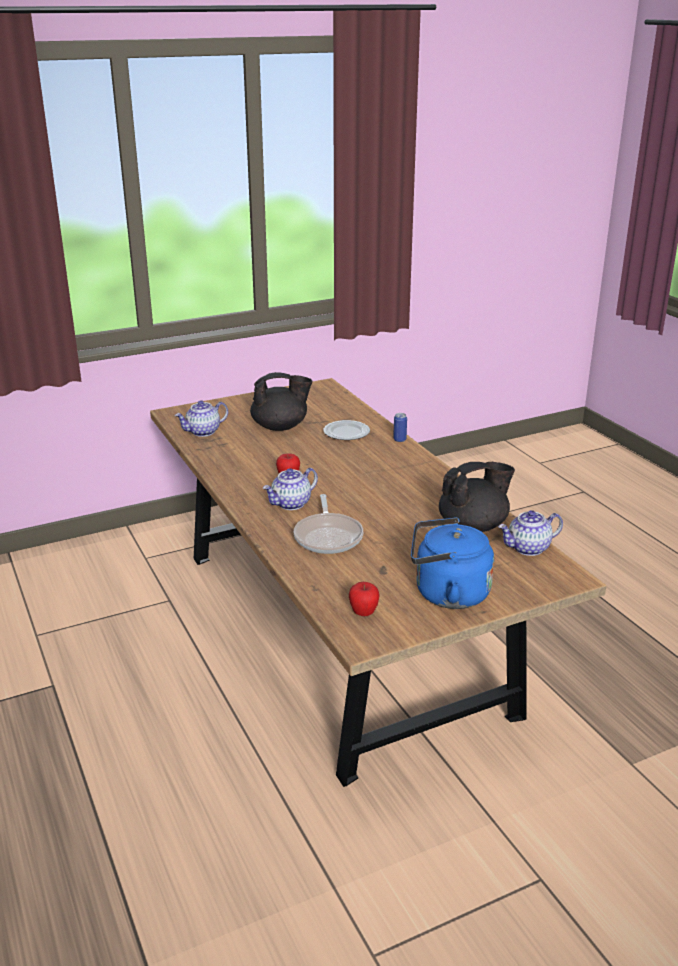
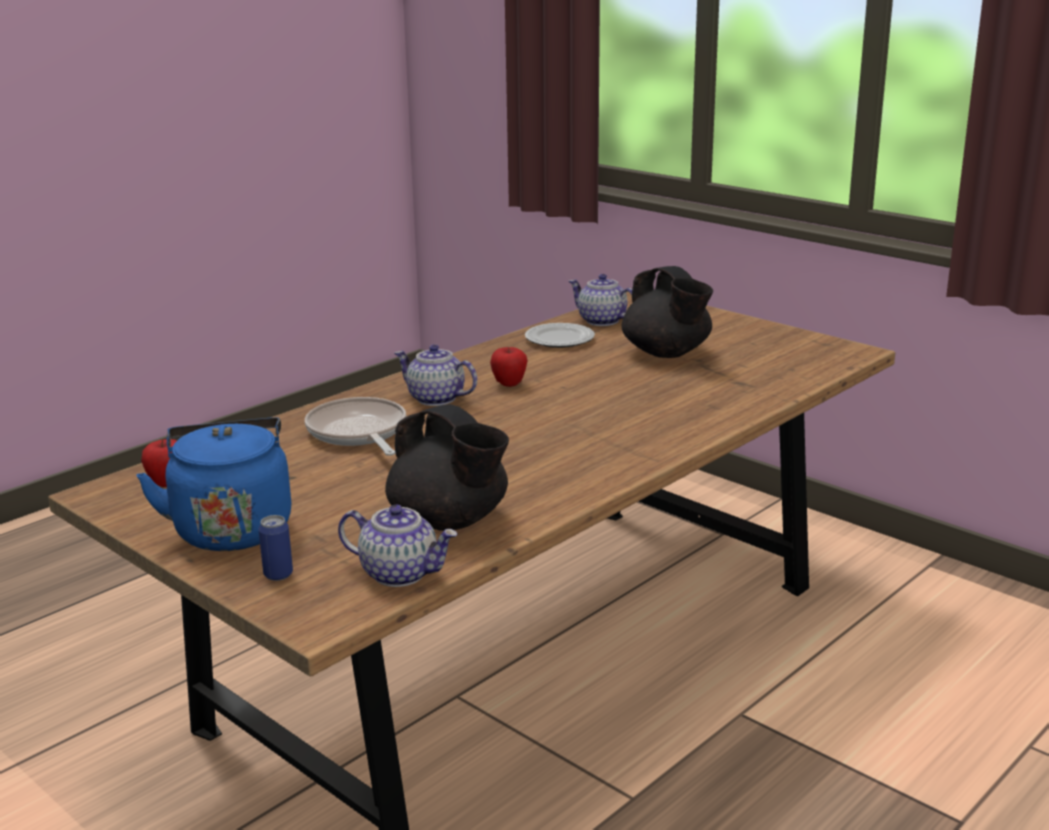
camera: 70 degrees right, 5 degrees down
frying pan [294,494,363,554] -> frying pan turned 90 degrees clockwise [305,397,406,456]
plate [323,420,370,440] -> plate moved to [525,323,595,348]
can [393,413,407,442] -> can moved to [258,515,293,581]
teapot [498,510,563,556] -> teapot turned 150 degrees clockwise [338,505,457,587]

